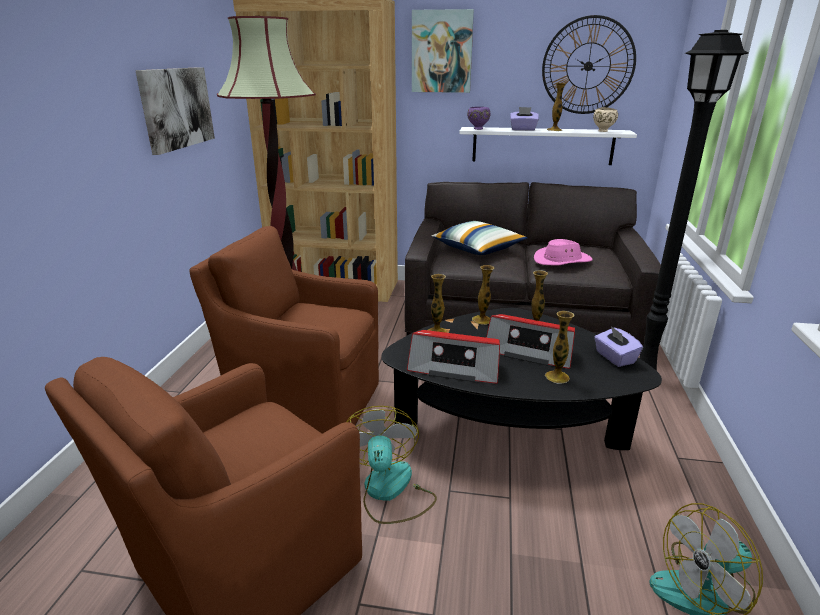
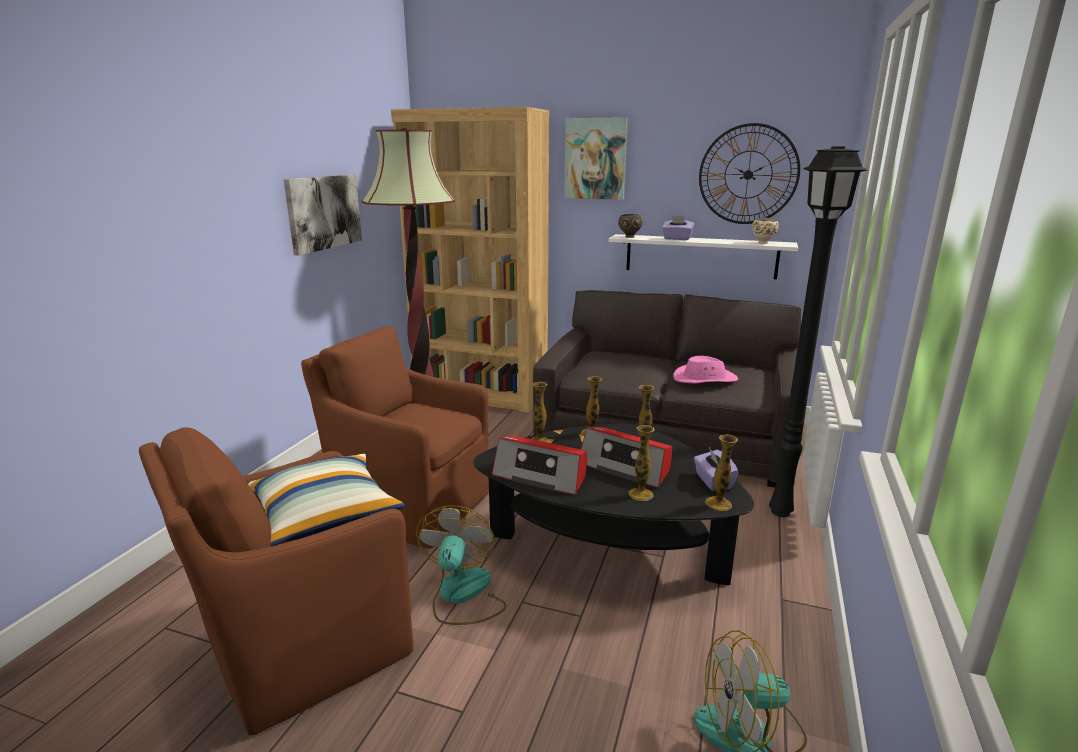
camera: 10 degrees right, 5 degrees down
pillow [432,221,527,255] -> pillow moved to [248,454,405,546]
purple bowl [467,107,491,130] -> brown bowl [618,214,643,238]
vase [547,83,567,131] -> vase moved to [705,435,738,511]

